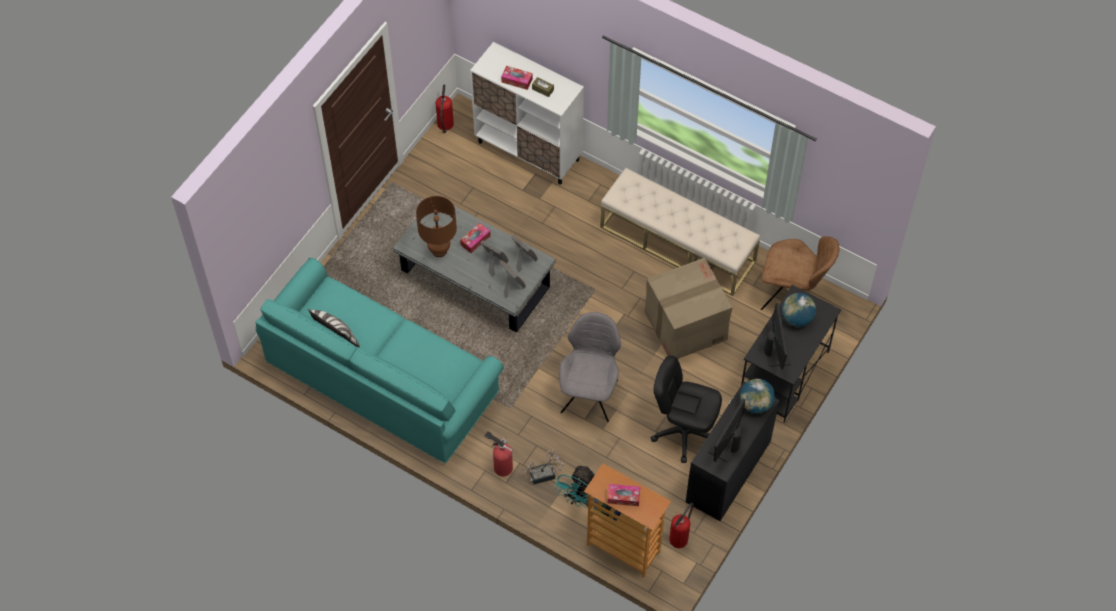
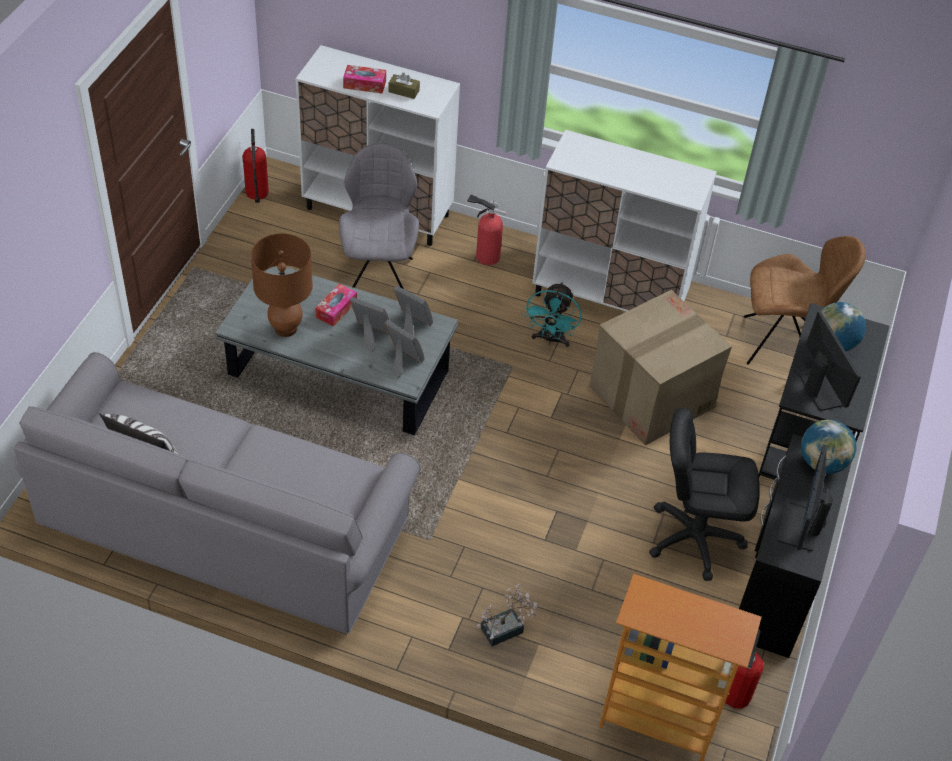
camera: 15 degrees left, 10 degrees down
turquoise sofa [256,258,504,463] -> grey sofa [14,352,421,634]
fire extinguisher [484,431,513,476] -> fire extinguisher moved to [467,195,507,265]
turquoise fan [554,465,595,507] -> turquoise fan moved to [524,282,582,347]
grey chair [559,312,621,422] -> grey chair moved to [339,143,419,289]
beige bench [600,168,760,296] -> white cabinet [532,130,717,312]
tissue box [607,484,641,506] -> none

